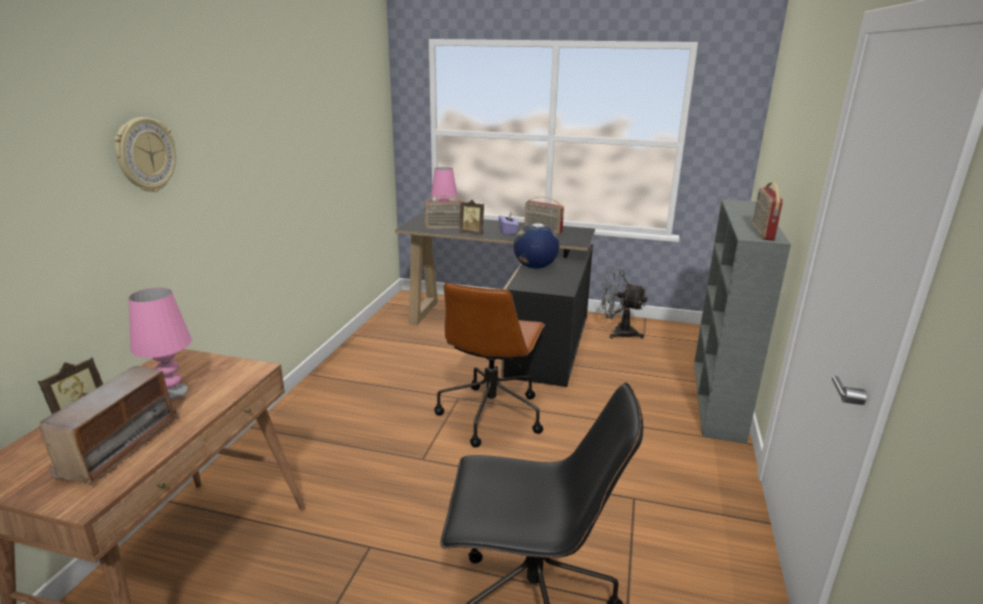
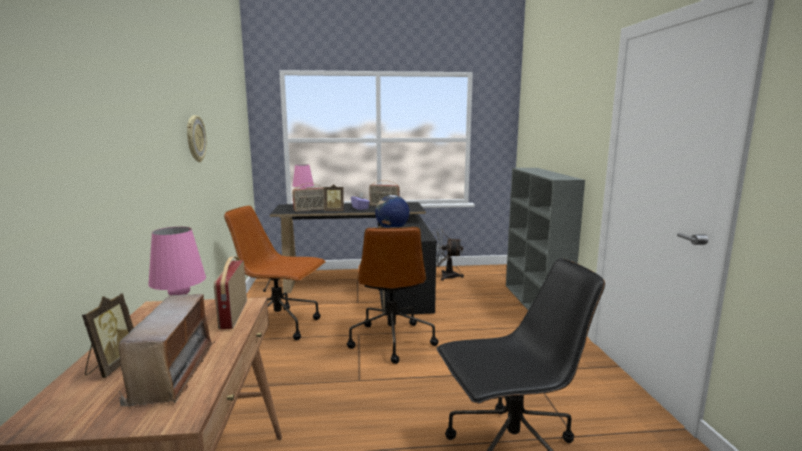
camera: 20 degrees left, 10 degrees down
wall clock [114,117,176,192] -> wall clock moved to [187,115,207,162]
radio [753,182,783,241] -> radio moved to [214,256,247,329]
none -> brown office chair [224,206,326,340]

